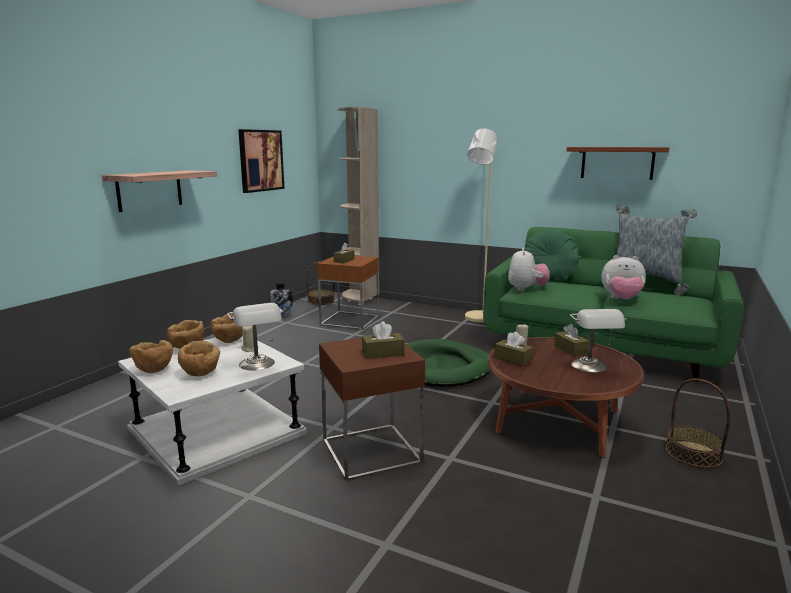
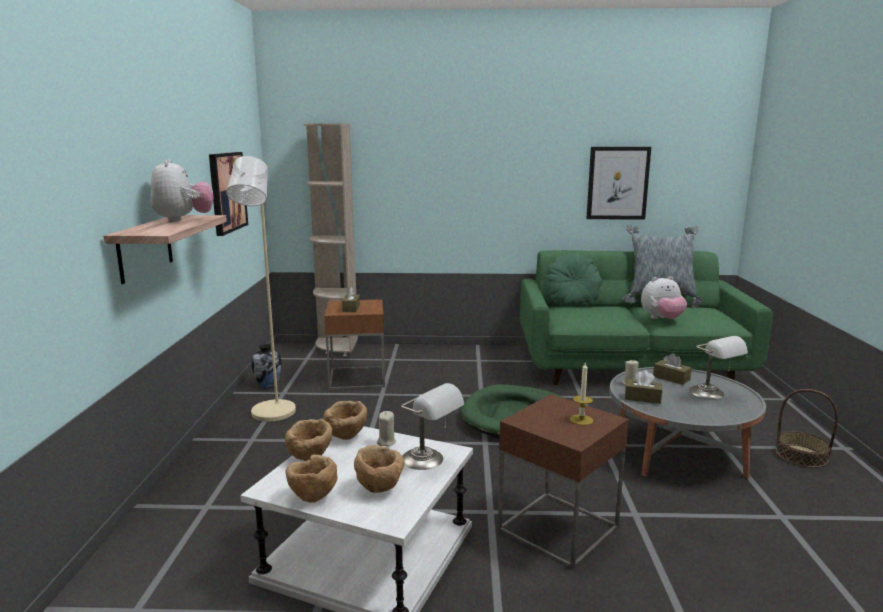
camera: 25 degrees left, 0 degrees up
basket [306,262,334,305] -> none
brown tissue box [362,321,404,359] -> candle [570,363,593,425]
beige floor lamp [465,128,497,322] -> beige floor lamp moved to [226,156,296,422]
brown coffee table [488,337,644,458] -> grey coffee table [609,367,766,478]
plush toy [508,248,550,291] -> plush toy moved to [150,159,213,222]
brown shelf [567,147,670,180] -> picture [586,147,651,220]

